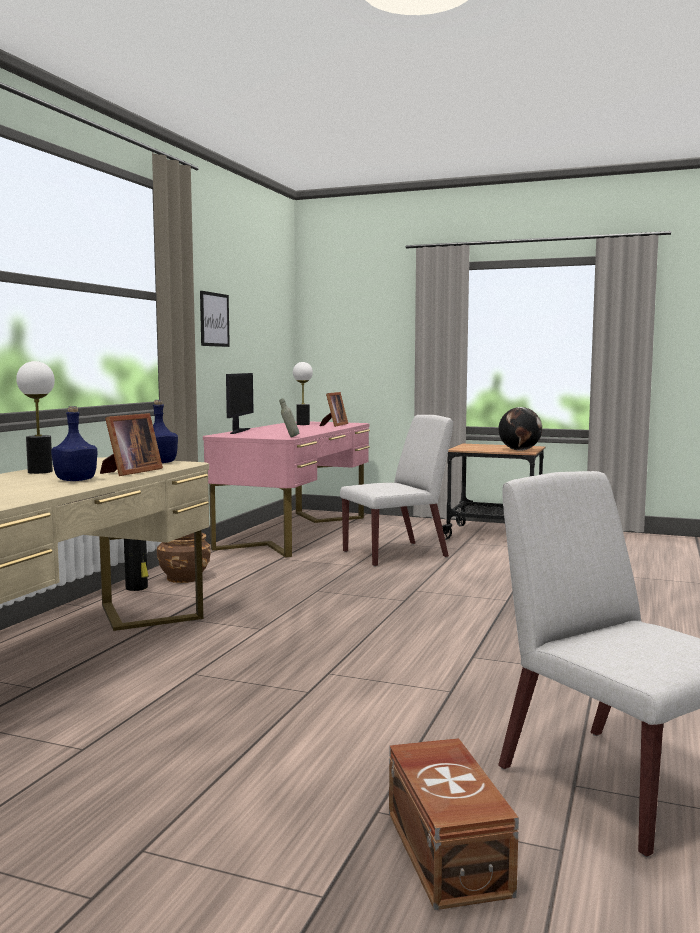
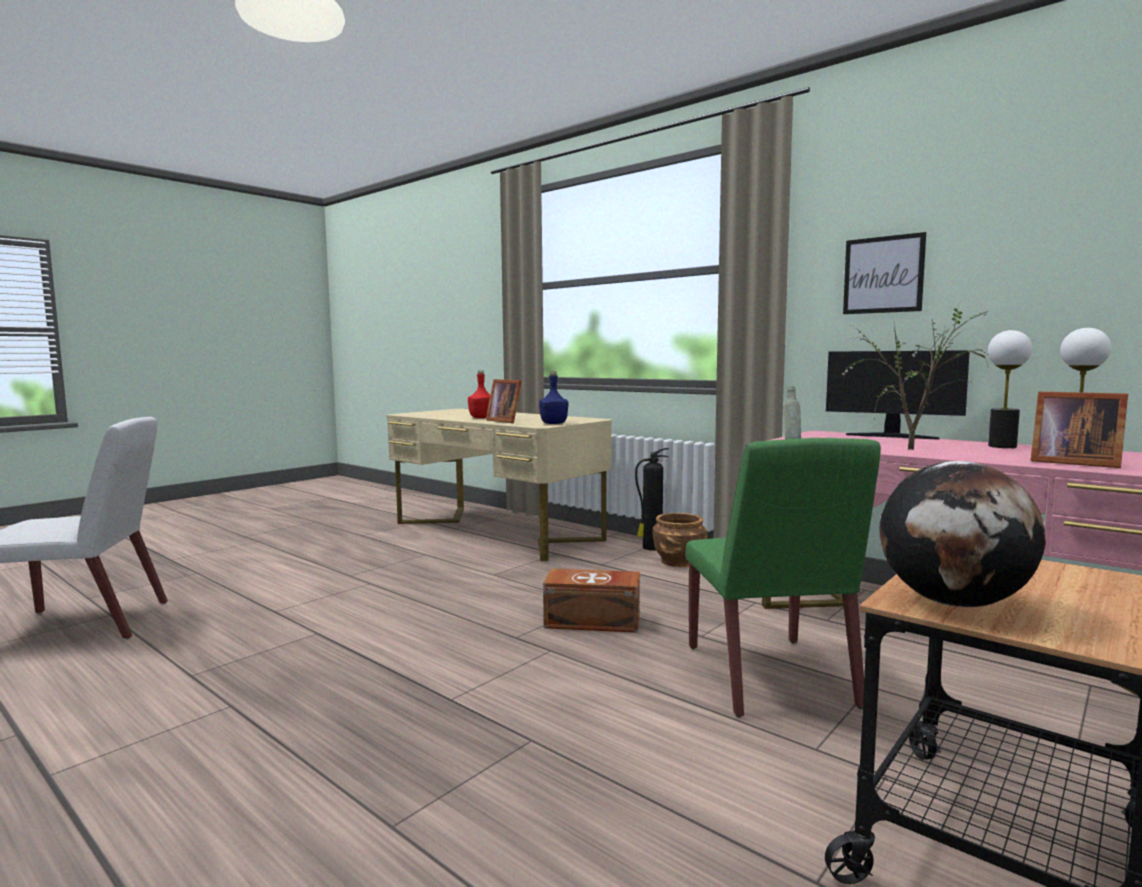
camera: 110 degrees right, 0 degrees up
table lamp [16,361,55,474] -> table lamp moved to [988,330,1032,448]
blue bottle [51,406,97,481] -> red bottle [468,370,490,418]
white chair [340,415,453,567] -> green chair [685,438,881,717]
brown storage box [389,738,519,910] -> brown storage box moved to [543,569,640,633]
none -> potted plant [842,306,990,450]

